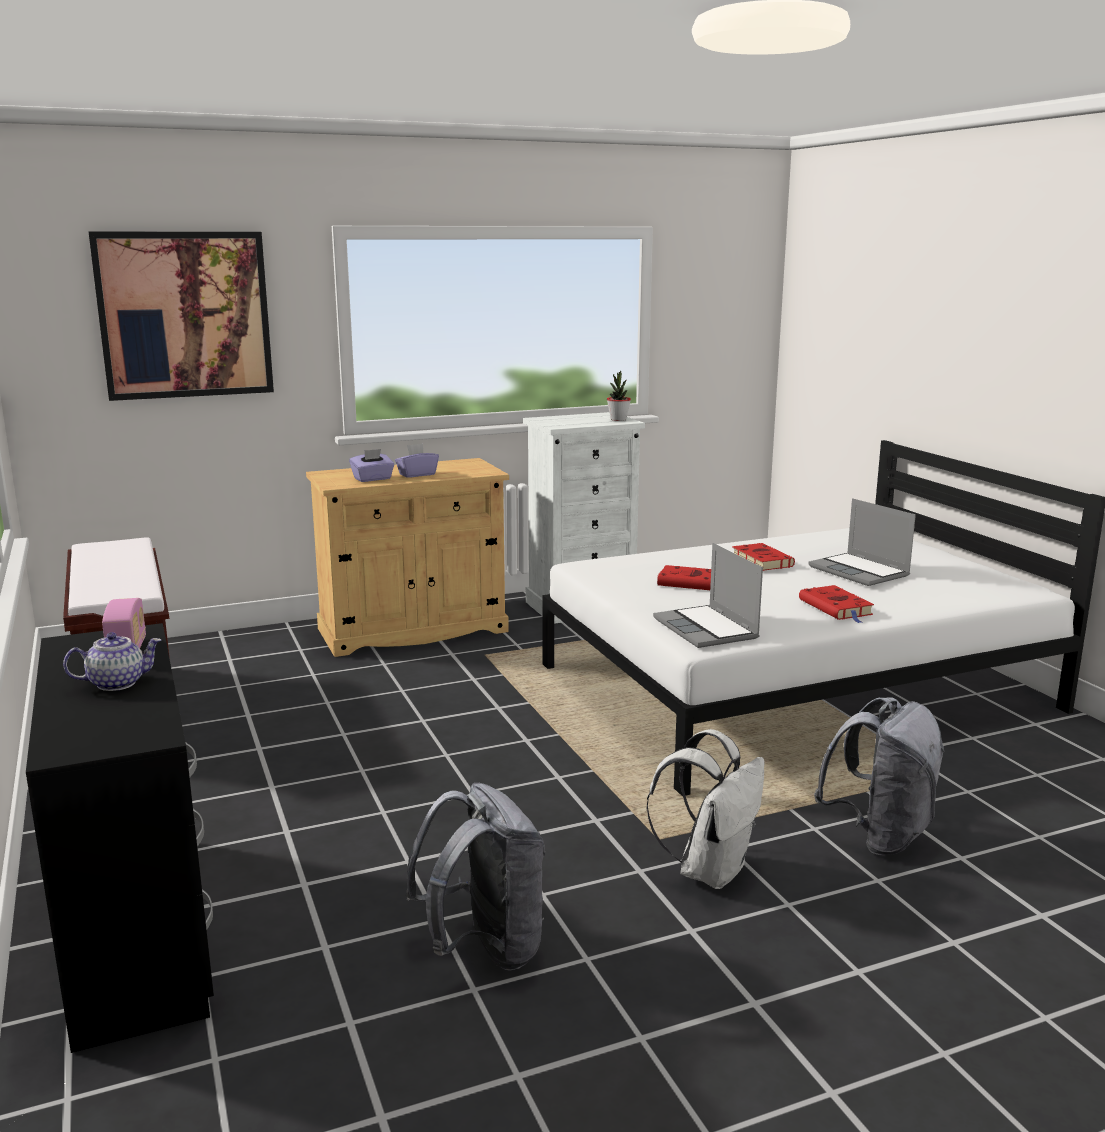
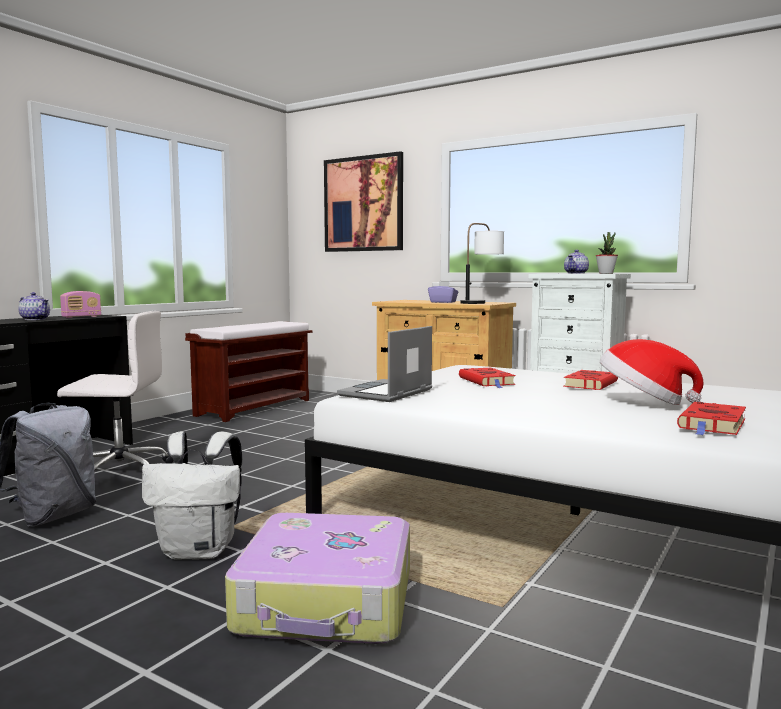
camera: 55 degrees right, 10 degrees down
purple tissue box [349,449,395,482] -> none
red book [799,585,874,623] -> red book moved to [677,402,746,435]
laptop [809,498,916,586] -> hat [600,339,704,405]
grey backpack [814,697,945,855] -> suitcase [225,513,410,644]
none -> white office chair [57,310,173,470]
none -> table lamp [460,223,504,304]
none -> teapot [564,250,589,274]

